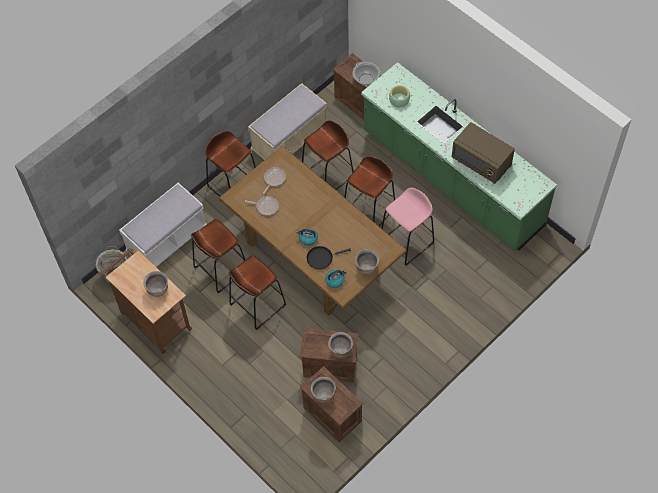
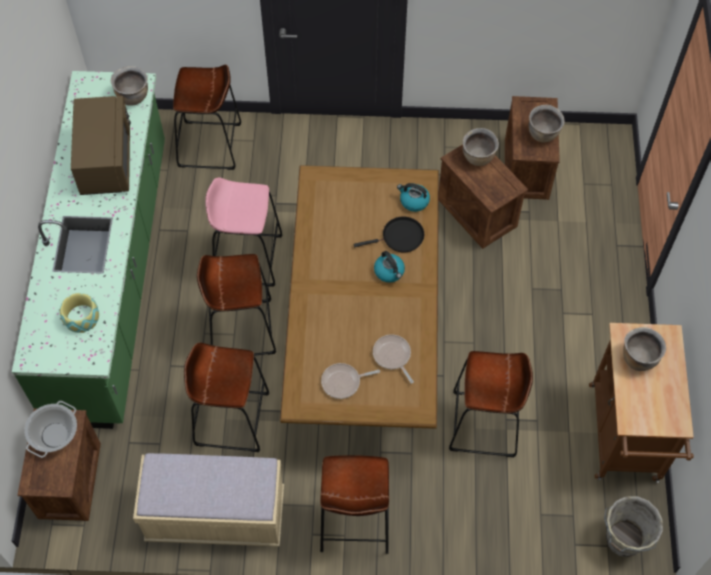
camera: 135 degrees left, 0 degrees up
white bench [119,183,207,267] -> none
brown stool [229,255,286,330] -> brown stool moved to [173,65,241,170]
black frying pan [307,246,351,269] -> black frying pan turned 45 degrees counterclockwise [353,217,424,253]
brown cooking pot [355,249,379,275] -> brown cooking pot moved to [111,66,148,106]

